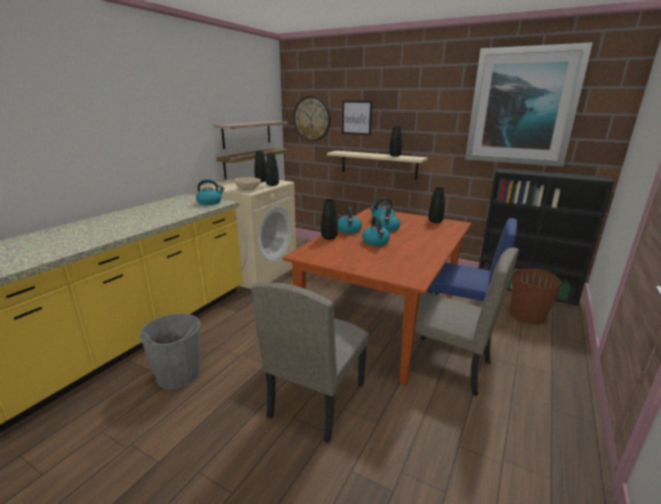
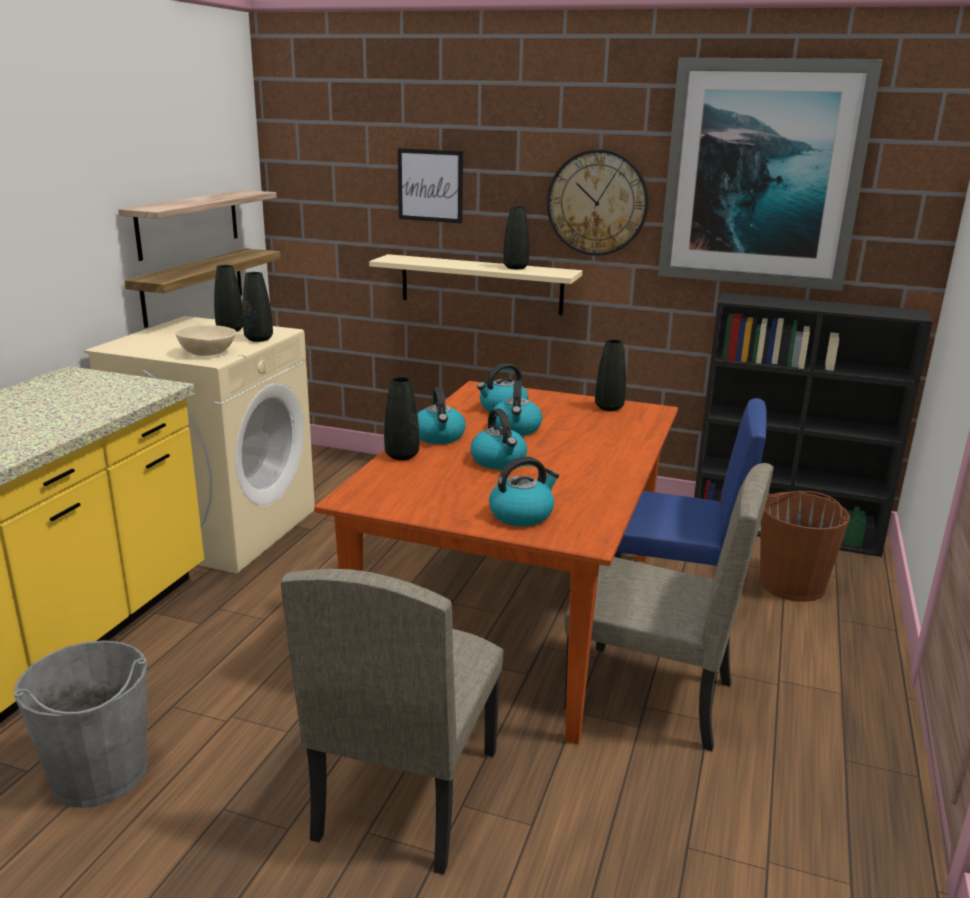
camera: 10 degrees left, 0 degrees up
kettle [196,179,225,205] -> kettle moved to [489,457,559,526]
wall clock [293,96,331,141] -> wall clock moved to [547,149,649,255]

